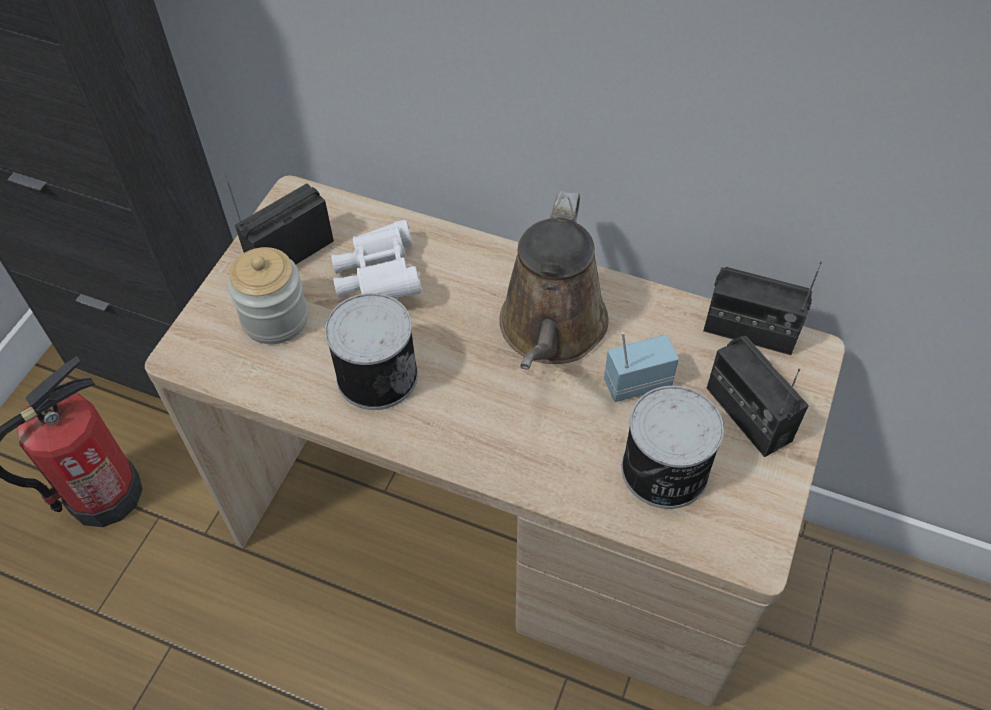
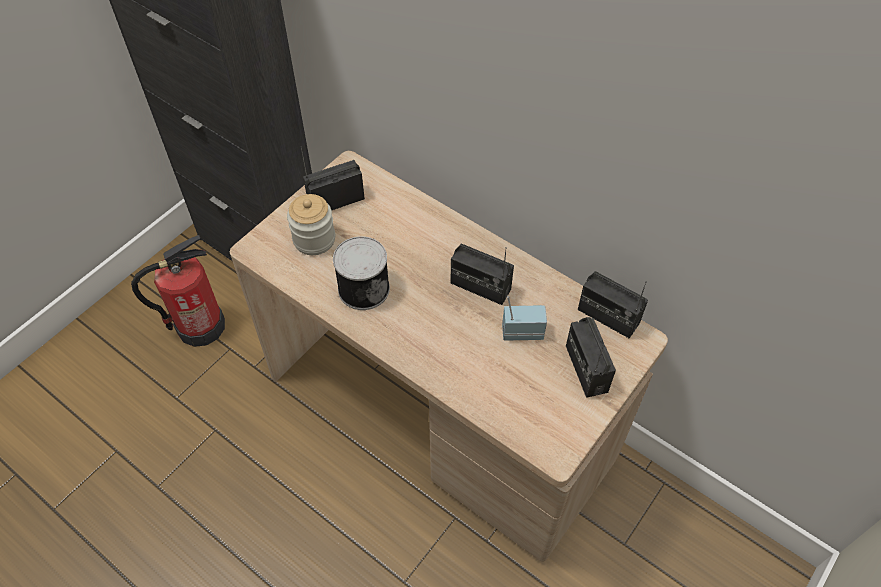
camera: 15 degrees right, 0 degrees up
white binoculars [331,220,422,298] -> none
brown watering can [499,191,609,370] -> radio [450,244,514,305]
can [622,386,724,509] -> none

